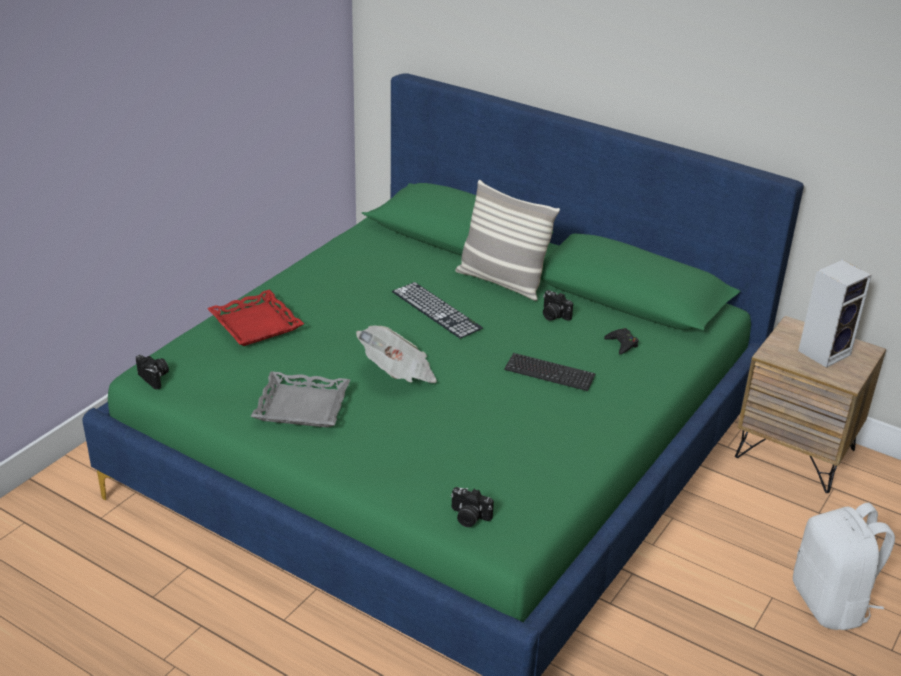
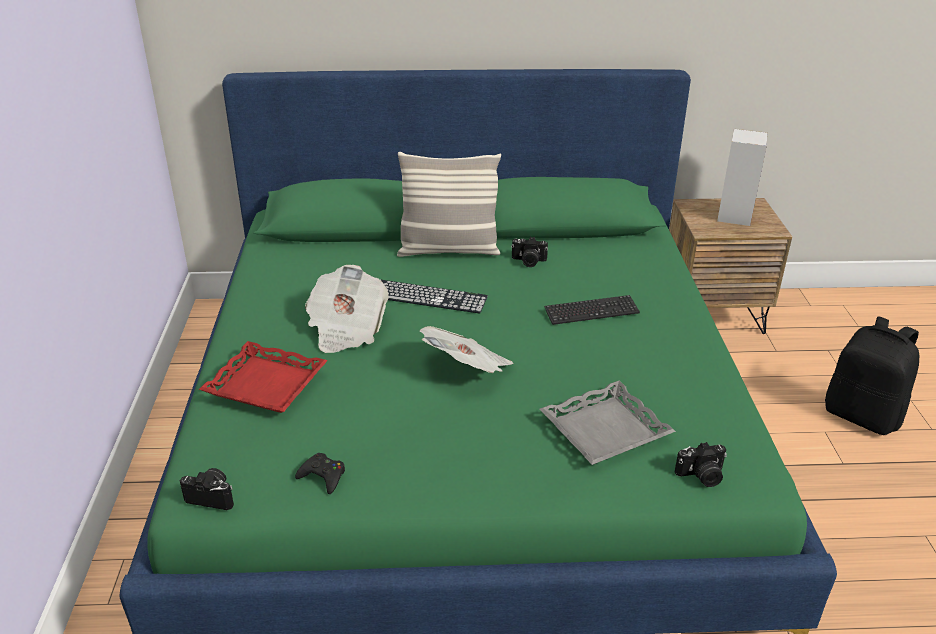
camera: 35 degrees left, 0 degrees up
grey tray [251,371,351,428] -> grey tray moved to [540,381,676,465]
black game controller [604,328,639,354] -> black game controller moved to [295,453,345,494]
white backpack [793,503,895,630] -> black backpack [825,316,919,435]
none -> newspaper [305,265,389,353]

